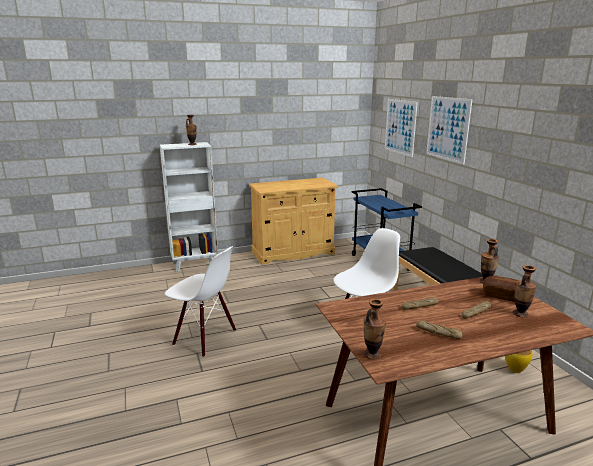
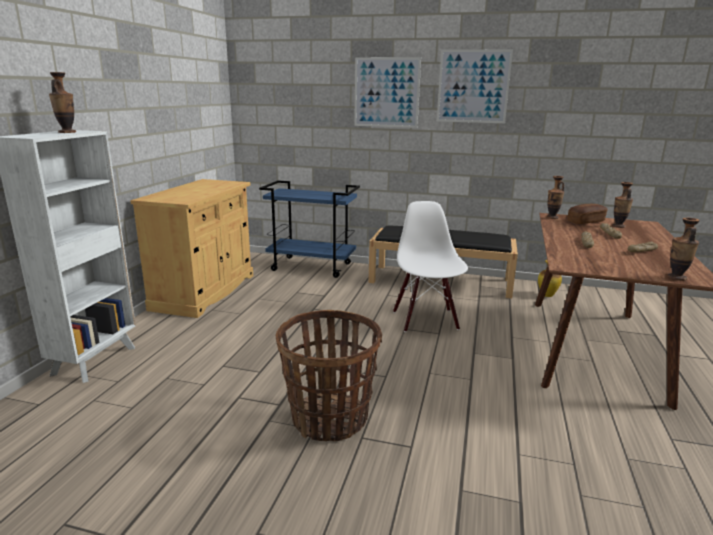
camera: 55 degrees left, 0 degrees up
white chair [165,246,236,357] -> basket [276,310,382,441]
picture [385,99,418,157] -> picture moved to [437,49,513,123]

